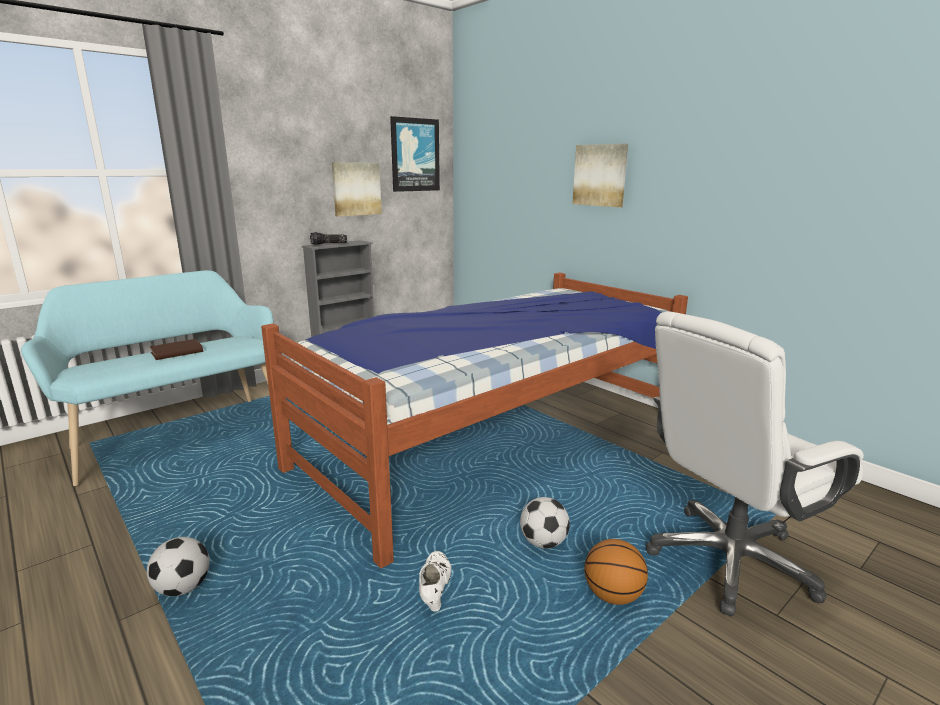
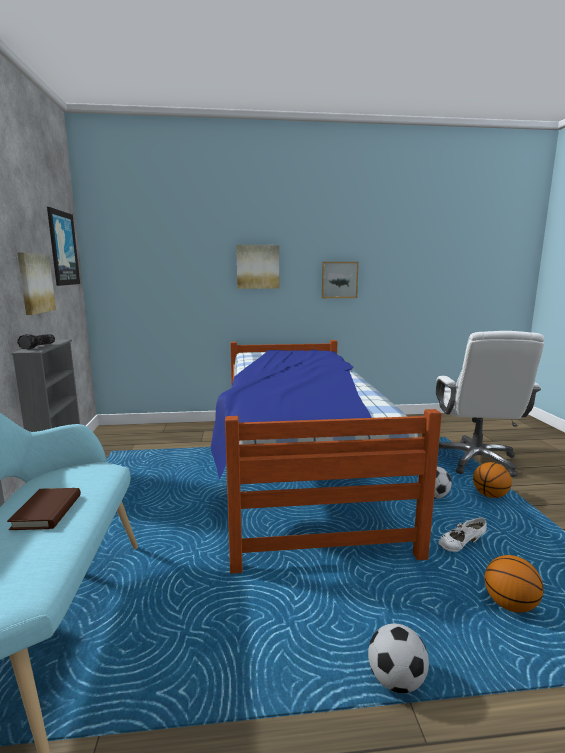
camera: 55 degrees left, 5 degrees down
white shoe [419,551,451,612] -> white shoe turned 60 degrees counterclockwise [438,518,487,552]
none -> picture [322,262,359,298]
none -> basketball [485,555,544,613]

